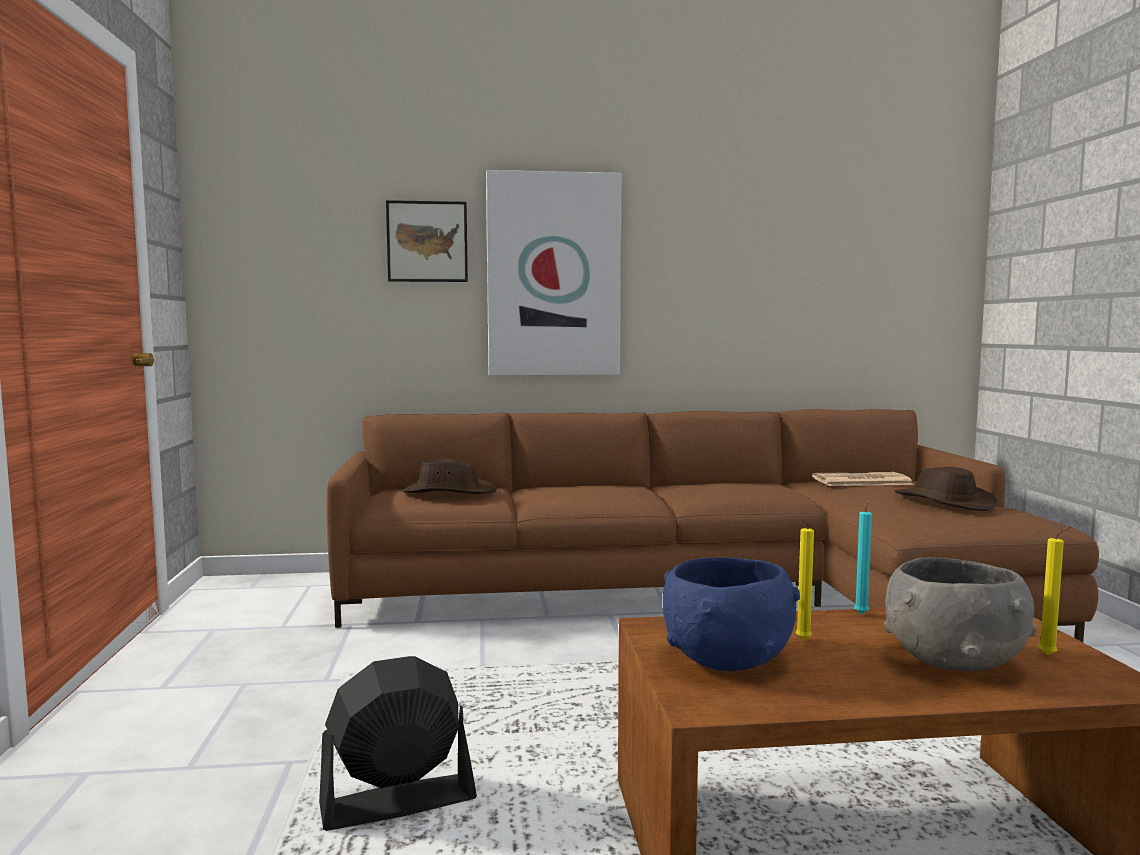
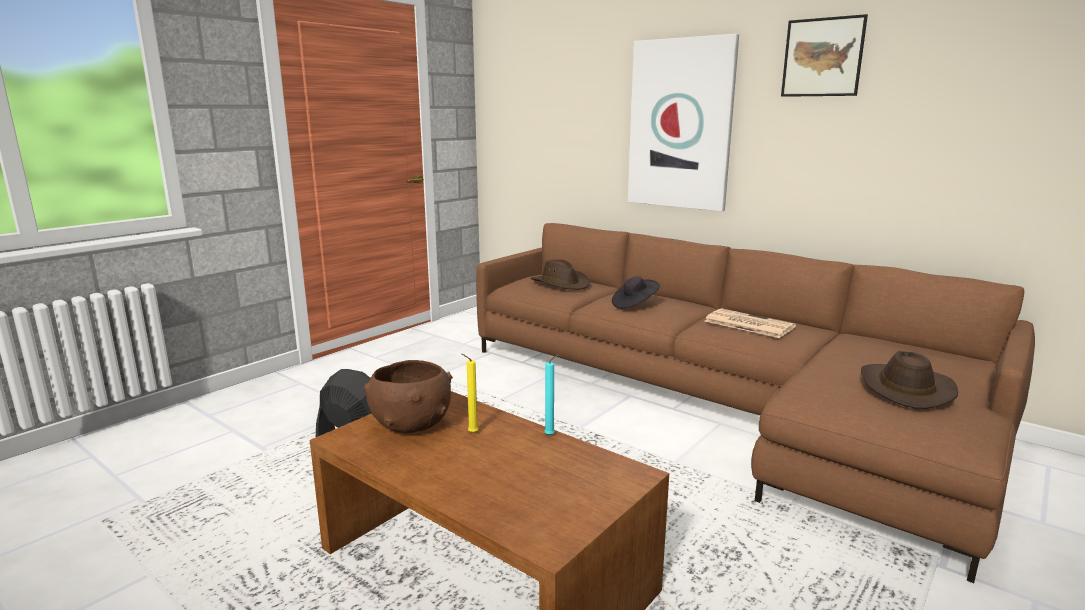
camera: 45 degrees right, 10 degrees up
picture [386,200,468,282] -> picture moved to [781,14,868,97]
blue bowl [663,558,800,671] -> brown bowl [363,360,453,433]
newspaper [812,472,913,486] -> newspaper moved to [705,308,796,338]
grey bowl [884,557,1037,671] -> none
yellow candle [1038,526,1070,655] -> none
none -> black hat [612,276,660,309]

